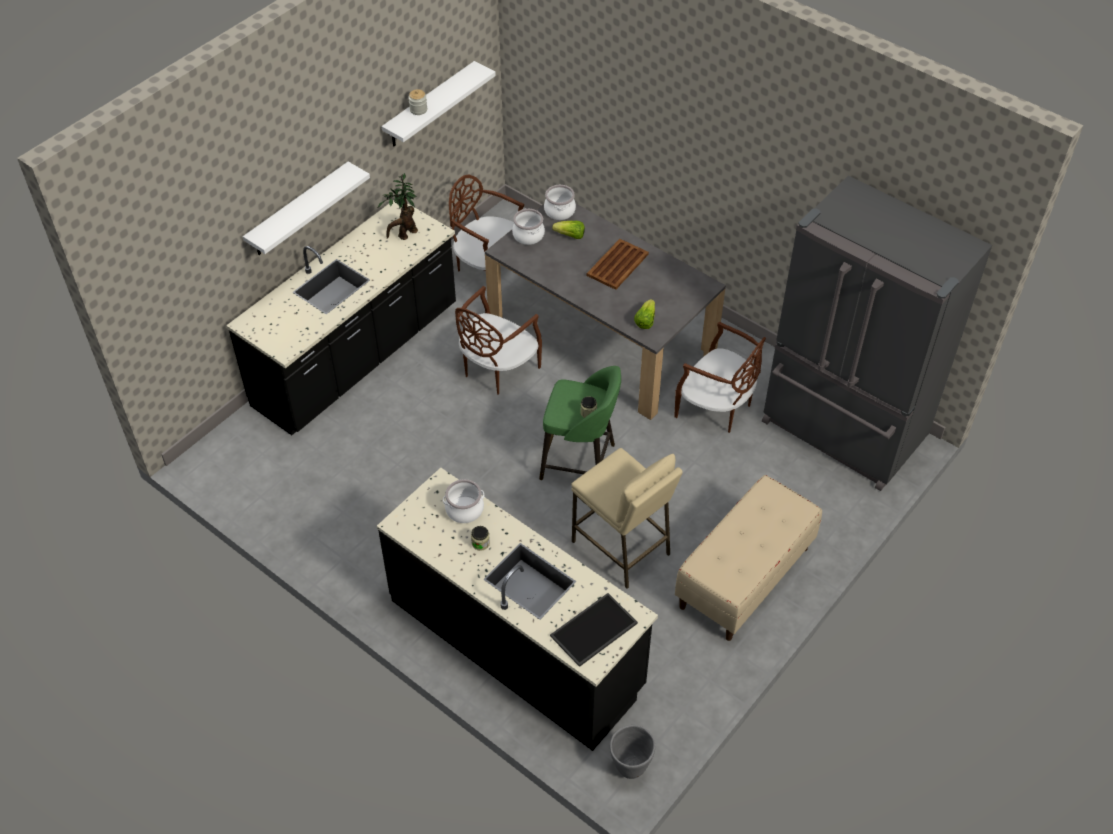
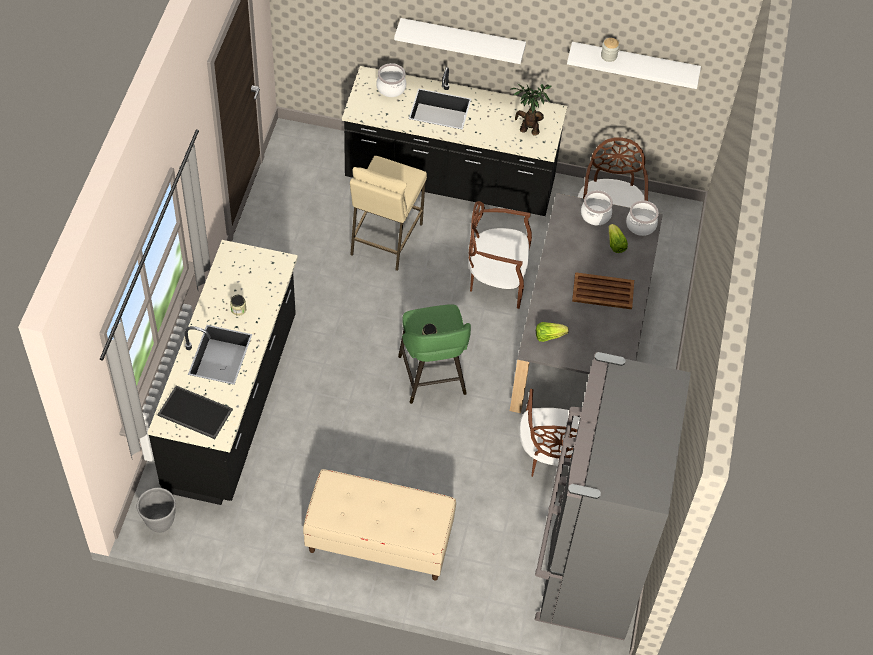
camera: 60 degrees right, 5 degrees up
cooking pot [443,479,485,523] -> cooking pot moved to [376,63,406,97]
beige stool [571,448,683,589] -> beige stool moved to [350,156,427,271]

